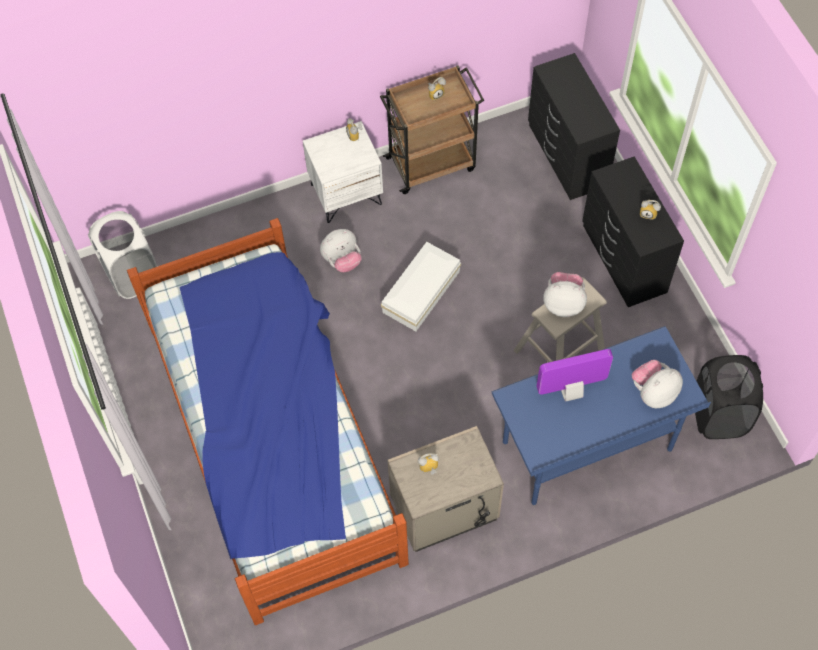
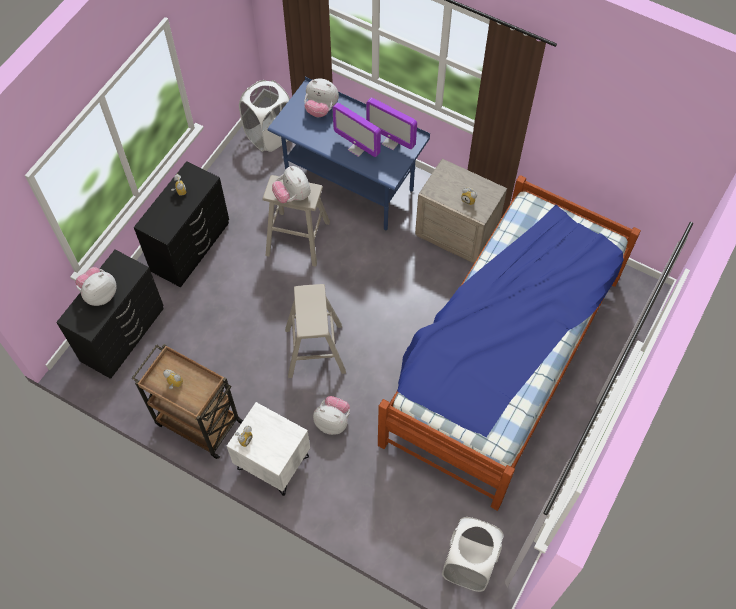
camera: 130 degrees left, 0 degrees up
white storage box [381,242,461,331] -> beige stool [285,284,346,378]
black laundry basket [695,355,763,439] -> white laundry basket [239,80,290,152]
none -> plush toy [75,267,117,306]
none -> monitor [366,98,417,150]

